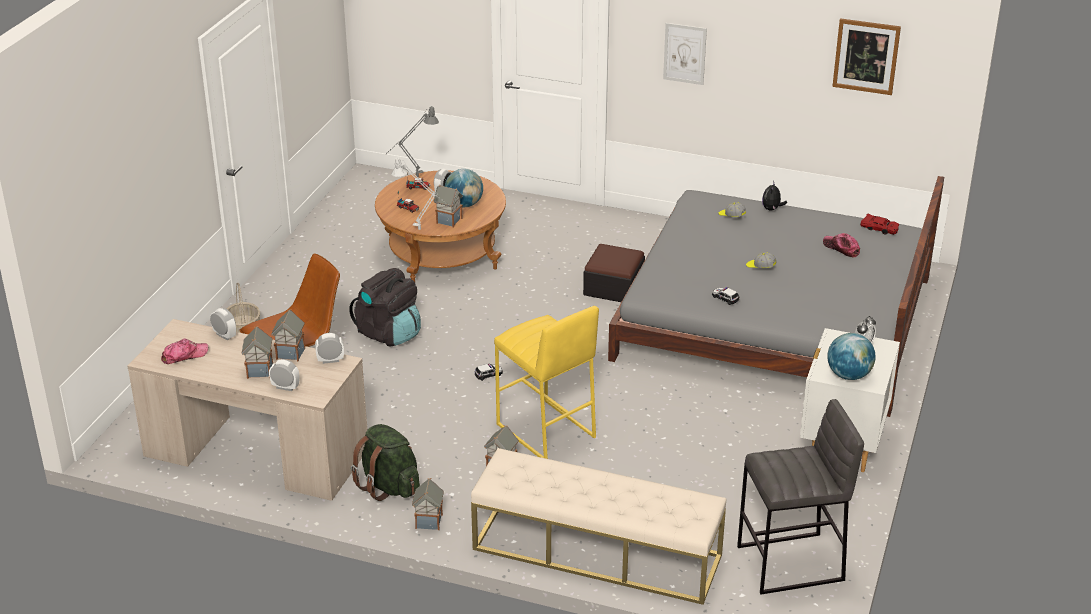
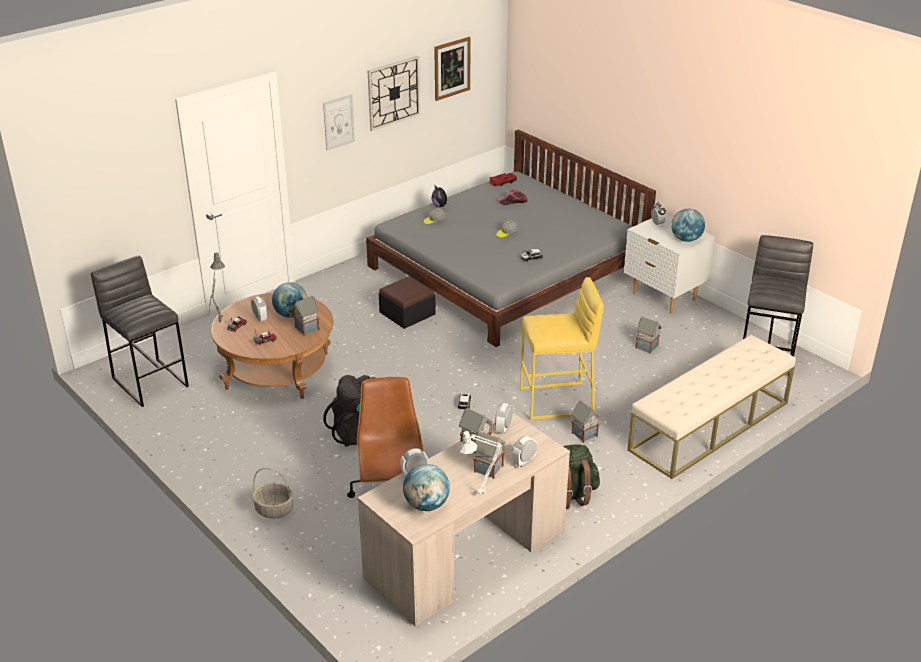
camera: 60 degrees left, 0 degrees up
cap [161,338,208,364] -> globe [403,464,450,511]
grey table lamp [391,157,449,230] -> grey table lamp moved to [458,431,516,494]
toy house [412,478,444,530] -> toy house moved to [636,316,662,354]
none -> grey stool [91,256,189,407]
none -> wall clock [367,56,420,131]

